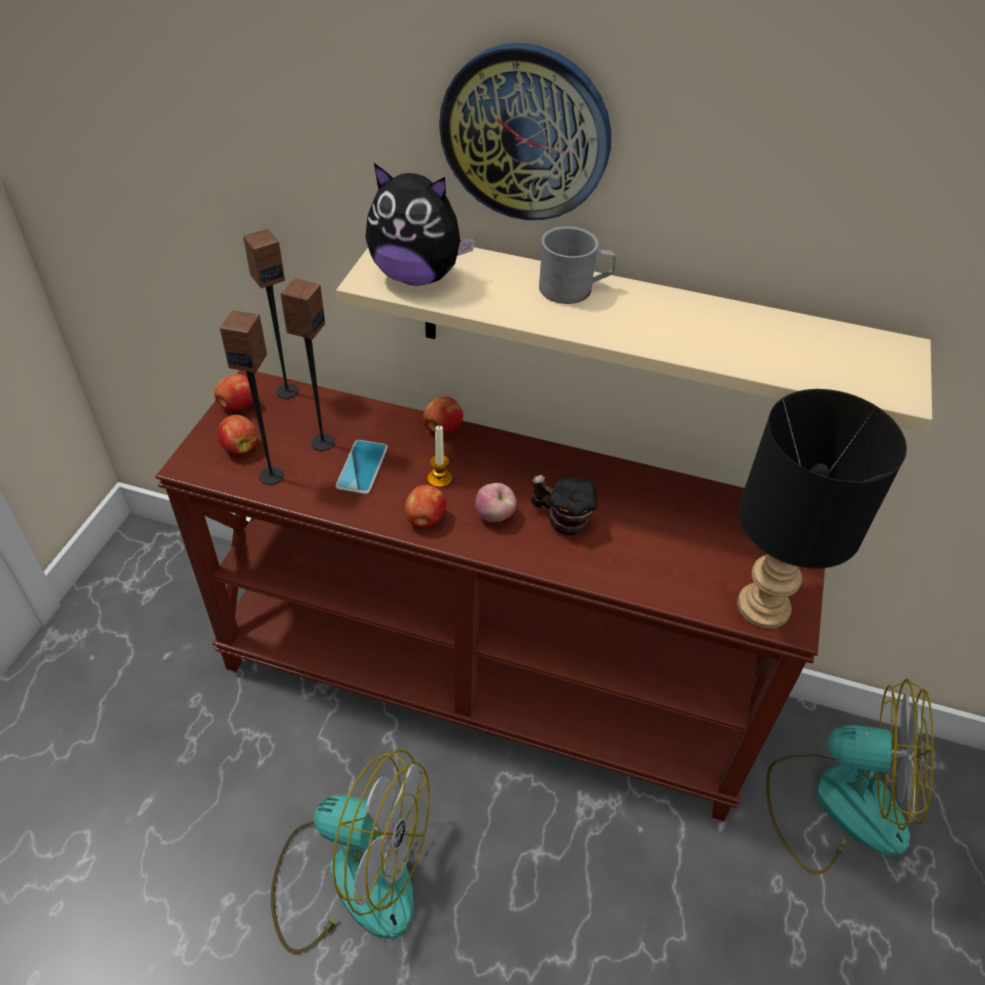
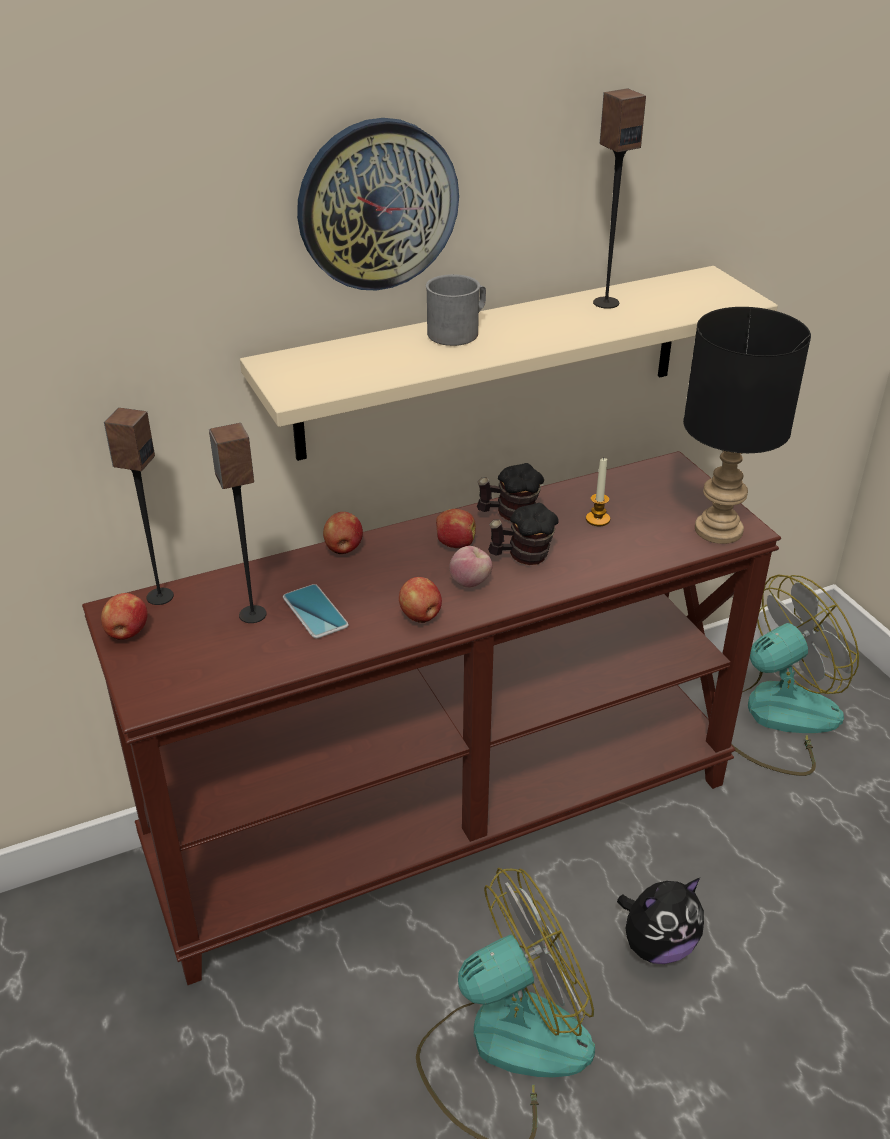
camera: 40 degrees left, 10 degrees down
apple [218,415,257,455] -> apple moved to [436,509,476,548]
speaker [220,310,284,485] -> speaker moved to [593,88,646,309]
plush toy [365,163,476,286] -> plush toy moved to [617,878,704,964]
candle [428,426,452,488] -> candle moved to [586,458,610,526]
none -> mug [477,463,544,521]

